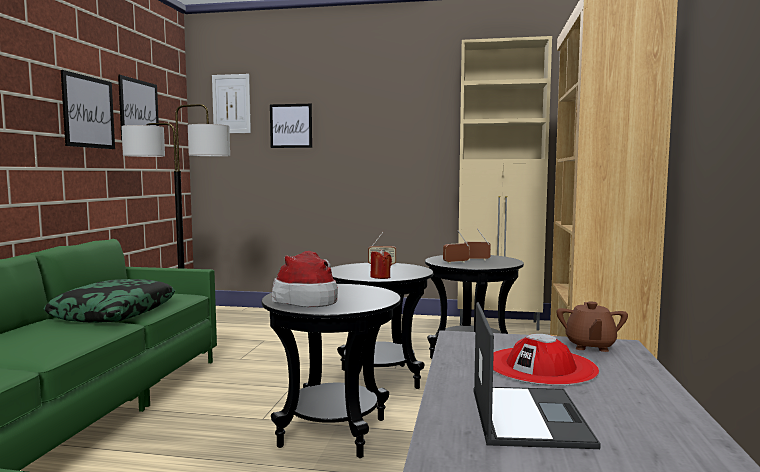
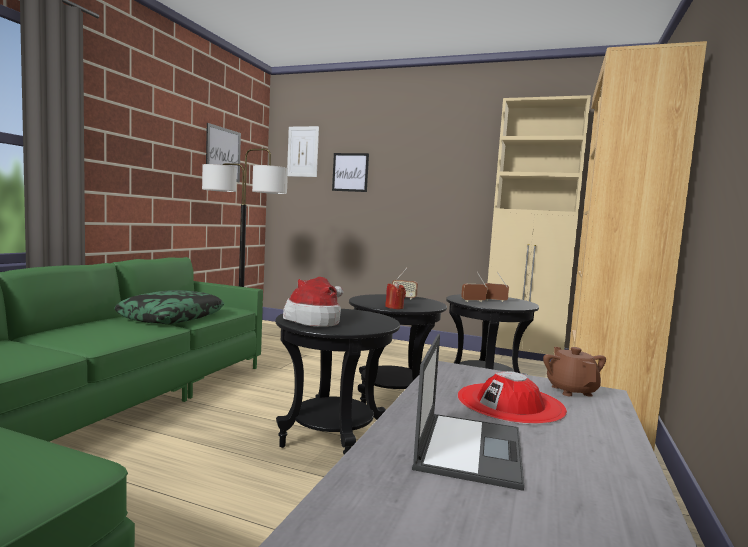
camera: 10 degrees right, 0 degrees up
picture [61,70,115,149] -> none
brown teapot [556,301,628,352] -> brown teapot turned 150 degrees clockwise [543,347,606,397]

